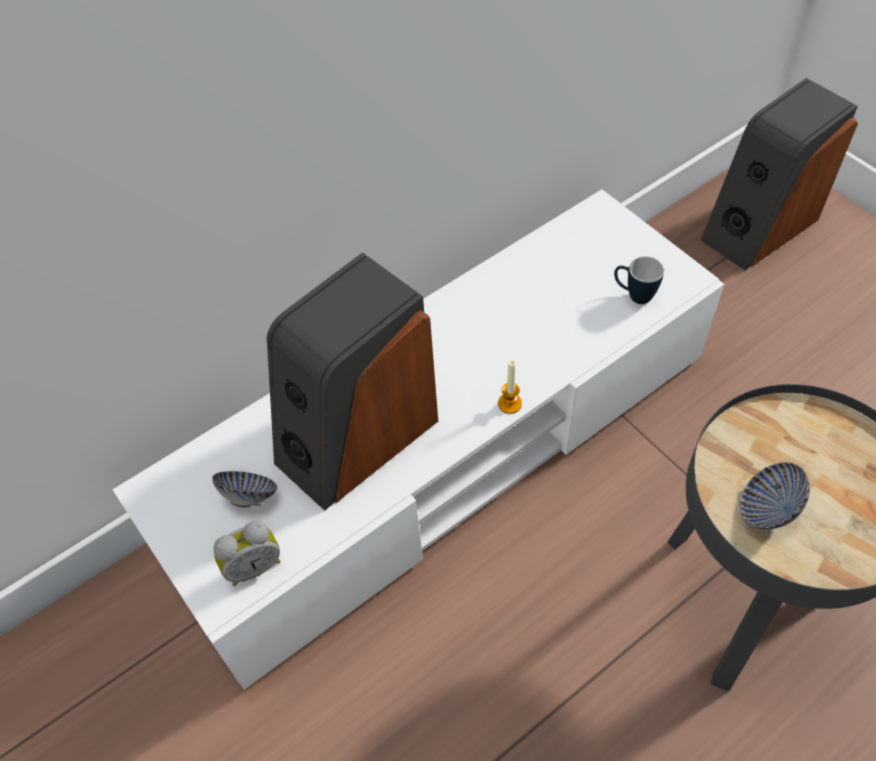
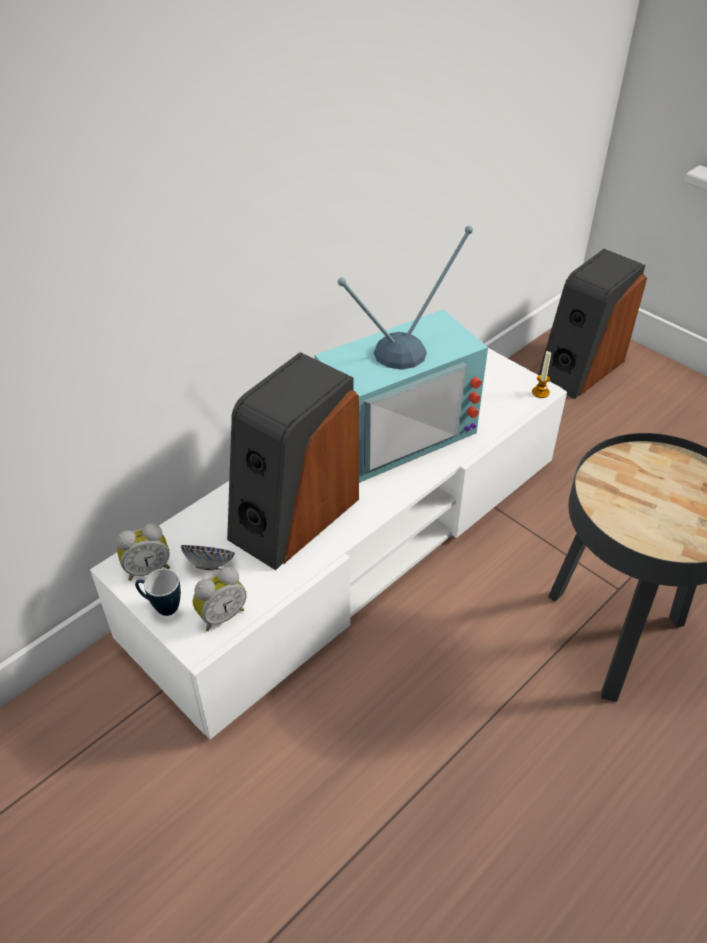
camera: 10 degrees left, 10 degrees down
candle [498,361,522,414] -> candle moved to [532,351,551,398]
mug [614,256,664,304] -> mug moved to [135,569,181,616]
bowl [740,462,810,529] -> none
none -> alarm clock [116,523,170,581]
none -> television [314,226,488,483]

